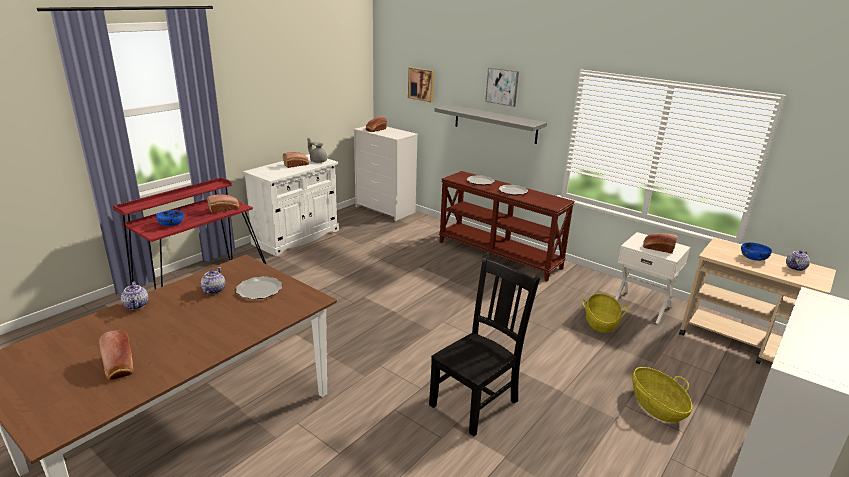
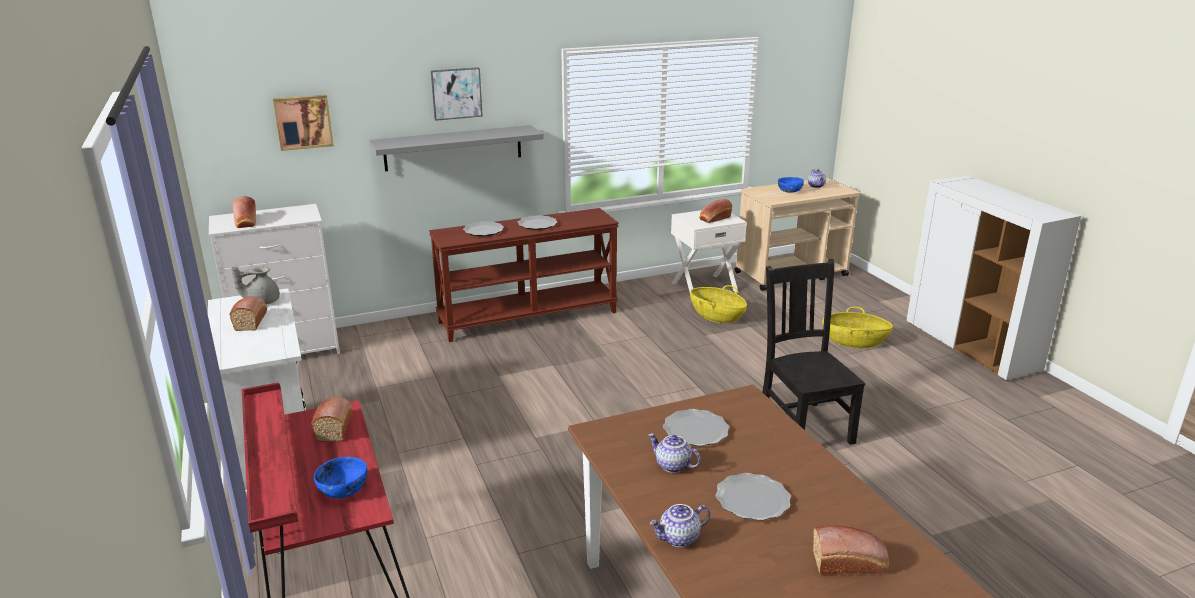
camera: 60 degrees left, 0 degrees up
teapot [121,281,148,310] -> teapot turned 150 degrees clockwise [649,504,710,547]
none -> plate [715,473,791,521]

